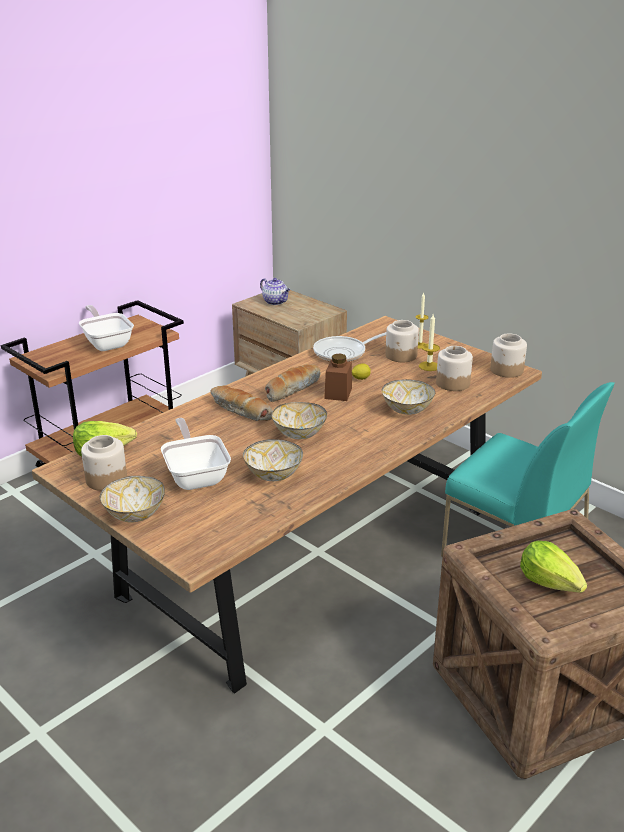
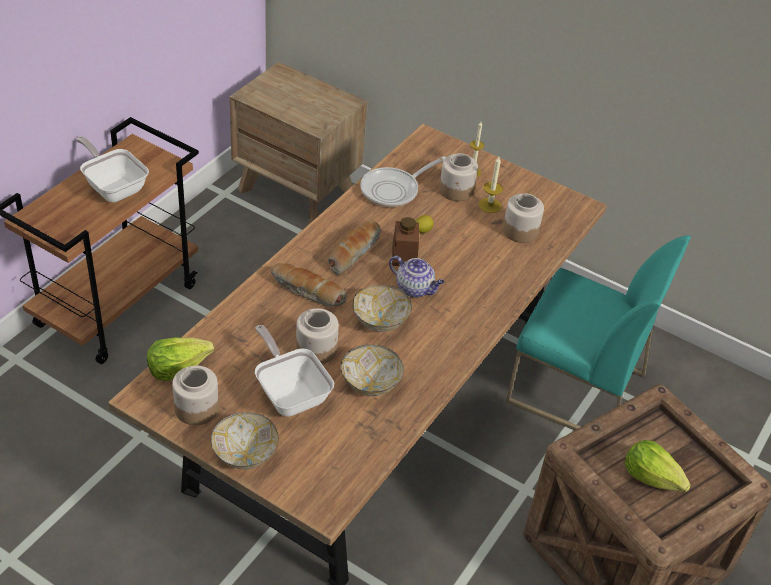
camera: 15 degrees left, 15 degrees up
teapot [260,278,290,305] -> teapot moved to [389,256,445,298]
bowl [382,379,435,415] -> none
jar [490,333,527,378] -> jar moved to [296,308,339,364]

